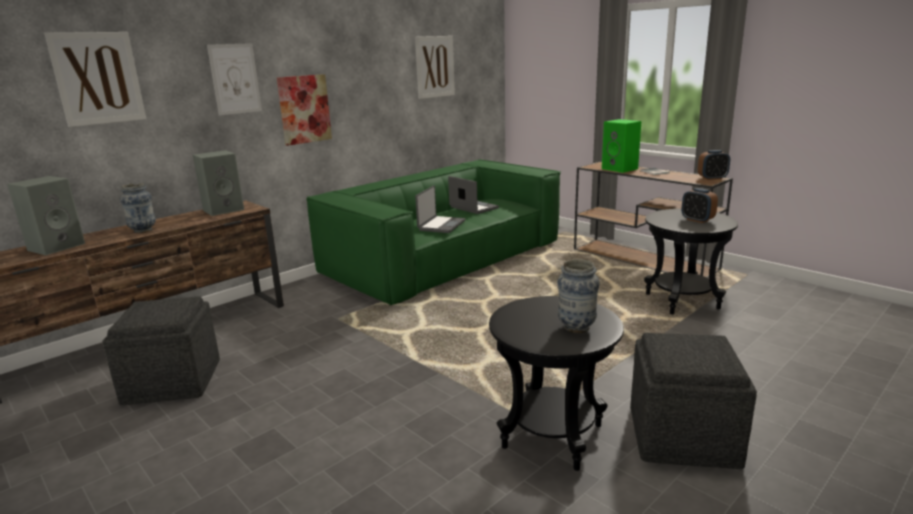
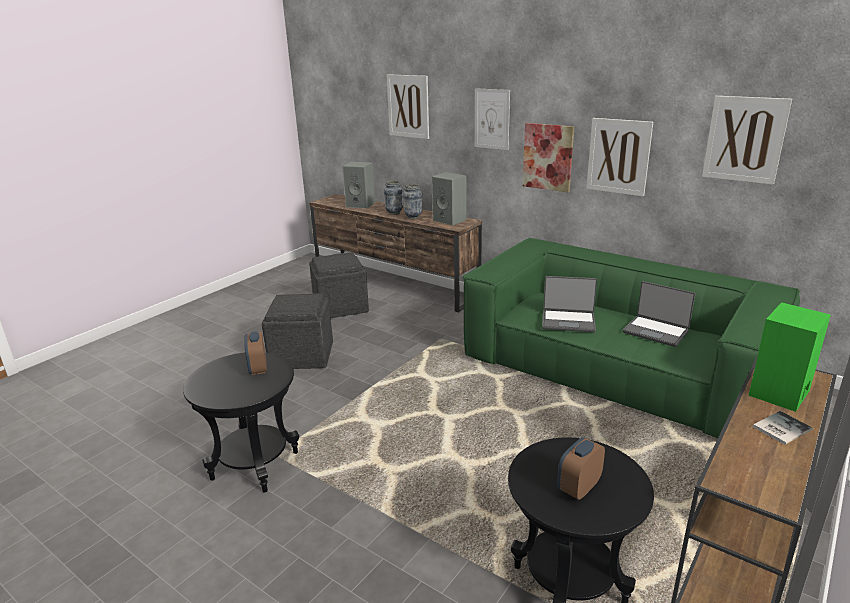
camera: 80 degrees right, 5 degrees up
laptop [448,176,499,214] -> laptop turned 90 degrees clockwise [623,281,695,347]
vase [557,259,600,333] -> vase moved to [403,184,422,219]
grey ottoman [630,333,757,469] -> grey ottoman moved to [262,293,333,369]
alarm clock [698,150,730,180] -> alarm clock moved to [245,331,267,375]
none -> picture [586,118,653,197]

